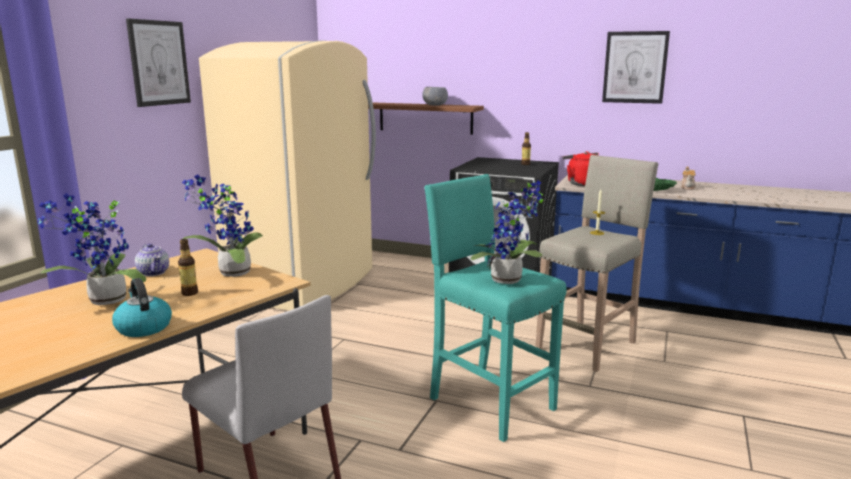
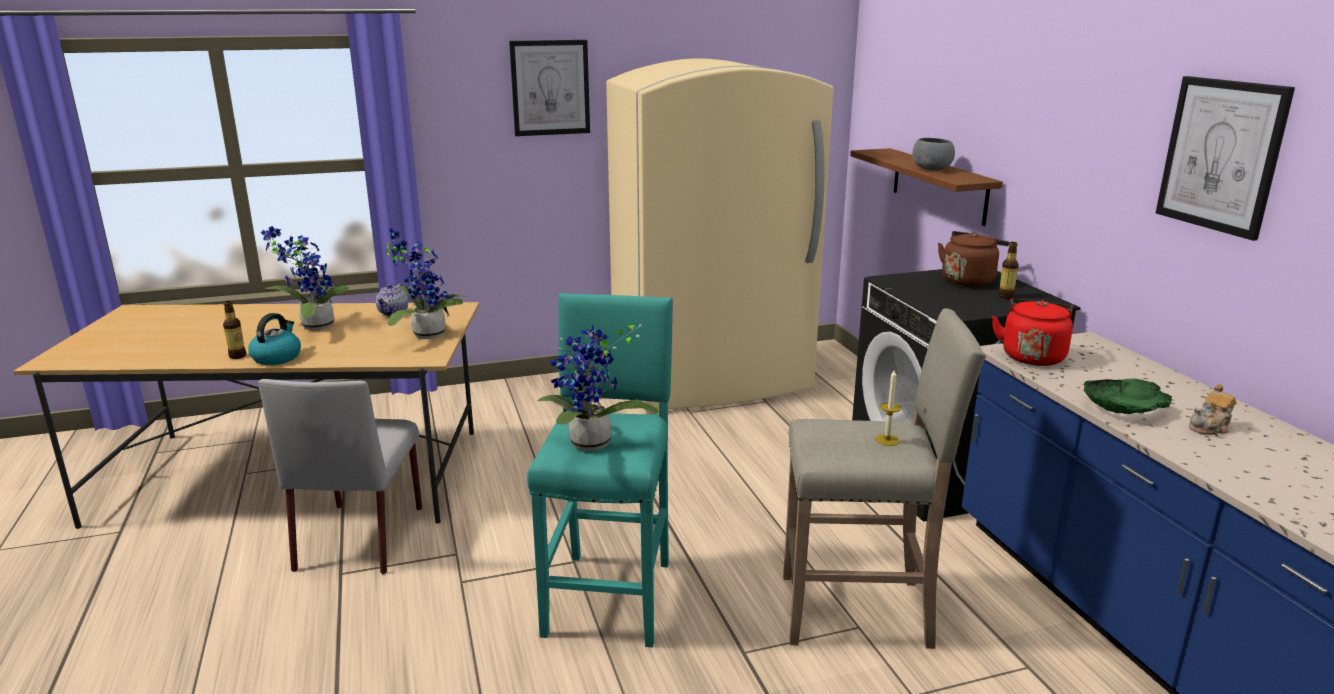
camera: 50 degrees right, 5 degrees up
bottle [178,239,198,296] -> bottle moved to [223,301,246,359]
none -> brown kettle [938,231,1009,287]

